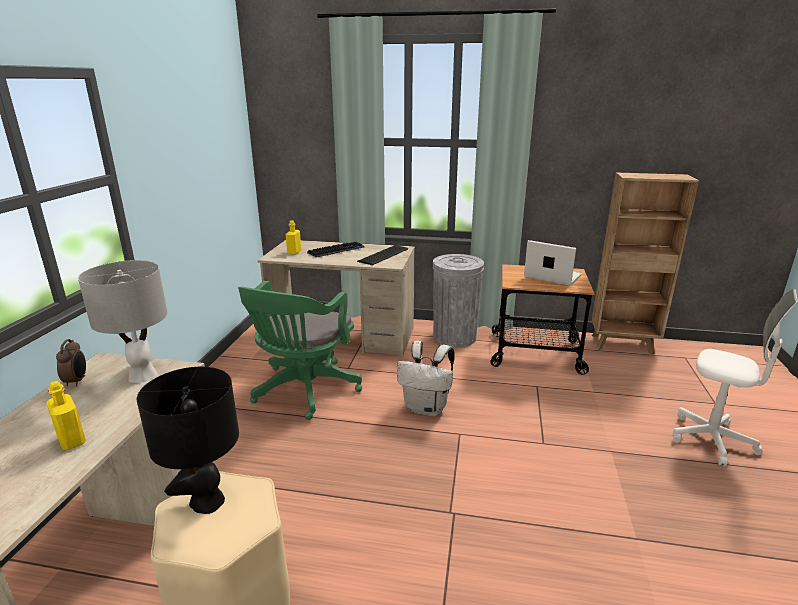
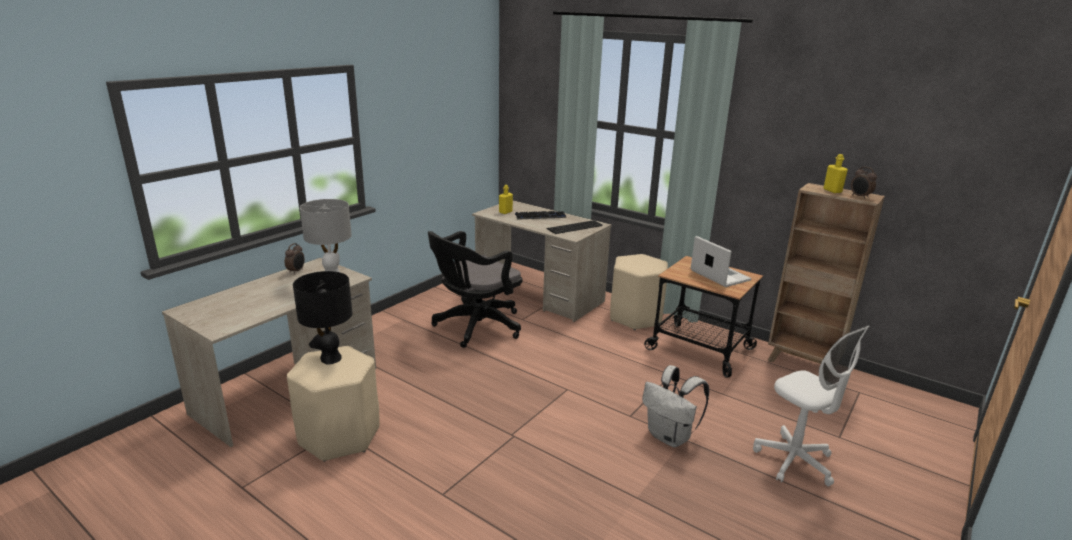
camera: 25 degrees right, 0 degrees up
yellow bottle [46,381,86,450] -> yellow bottle moved to [824,154,848,193]
green office chair [238,281,362,420] -> black office chair [428,231,522,348]
white backpack [397,341,455,416] -> white backpack moved to [642,365,709,447]
grey trash can [433,254,484,347] -> beige stool [610,254,668,330]
none -> alarm clock [851,167,877,199]

